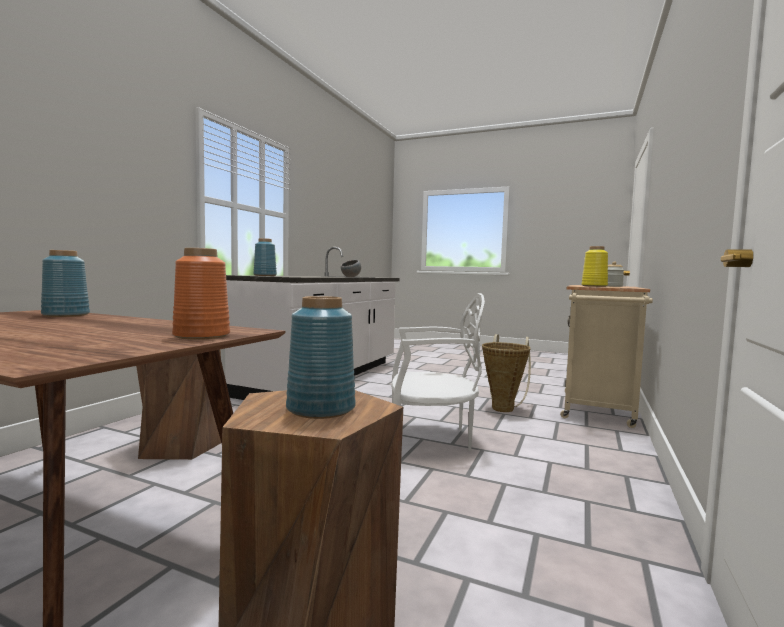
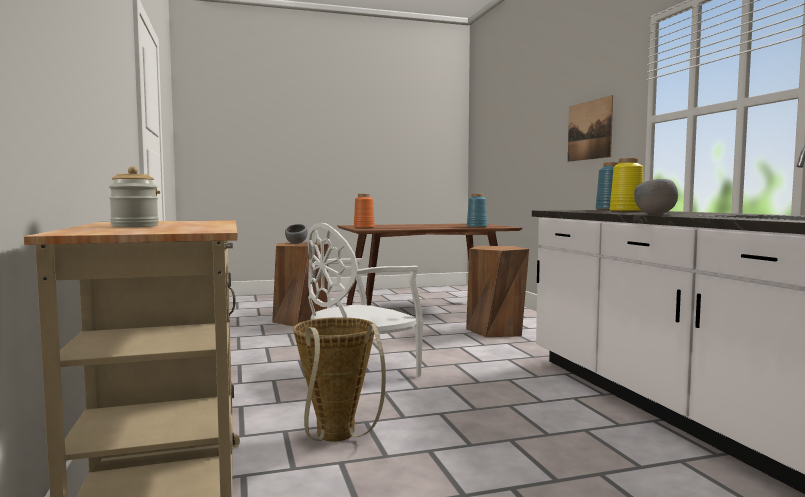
camera: 140 degrees right, 0 degrees up
blue vase [286,296,356,419] -> grey bowl [285,224,308,244]
yellow vase [581,246,608,287] -> yellow vase moved to [610,158,643,212]
none -> picture [568,95,613,162]

